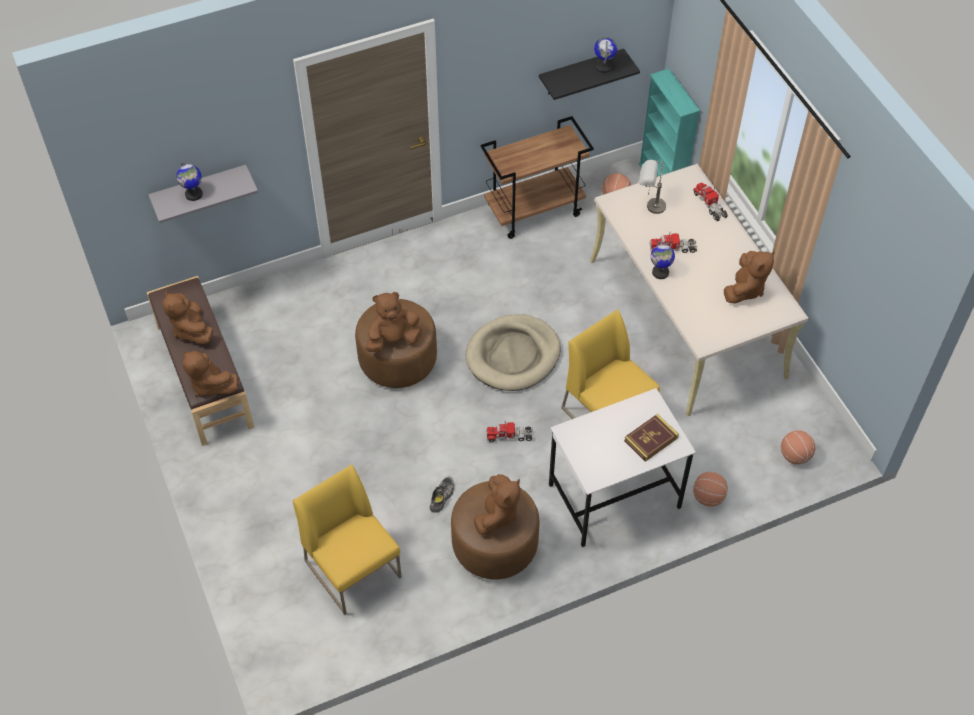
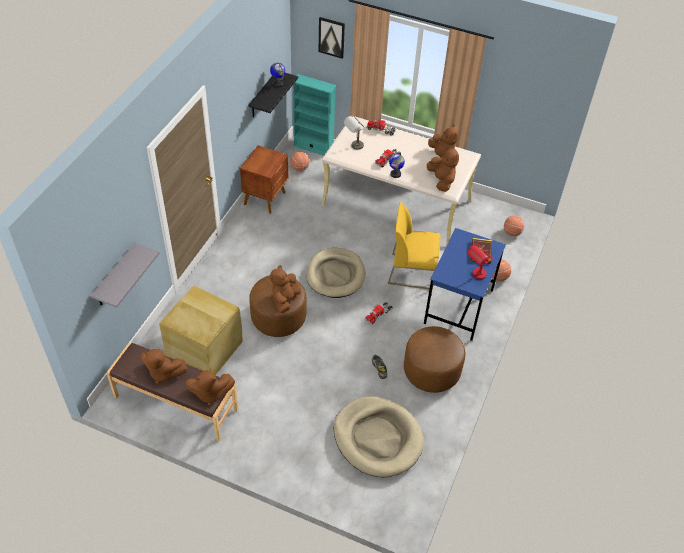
camera: 45 degrees left, 5 degrees down
globe [176,161,203,201] -> none
yellow chair [293,464,402,615] -> beige dog bed [334,396,424,477]
brown plush toy [474,474,521,535] -> brown plush toy moved to [427,146,459,192]
brown cart [480,116,594,239] -> brown nightstand [240,145,289,214]
white desk [549,388,696,547] -> blue desk [424,228,506,341]
none -> beige storage box [159,286,243,375]
none -> picture [319,17,345,59]
none -> red table lamp [467,244,493,280]

